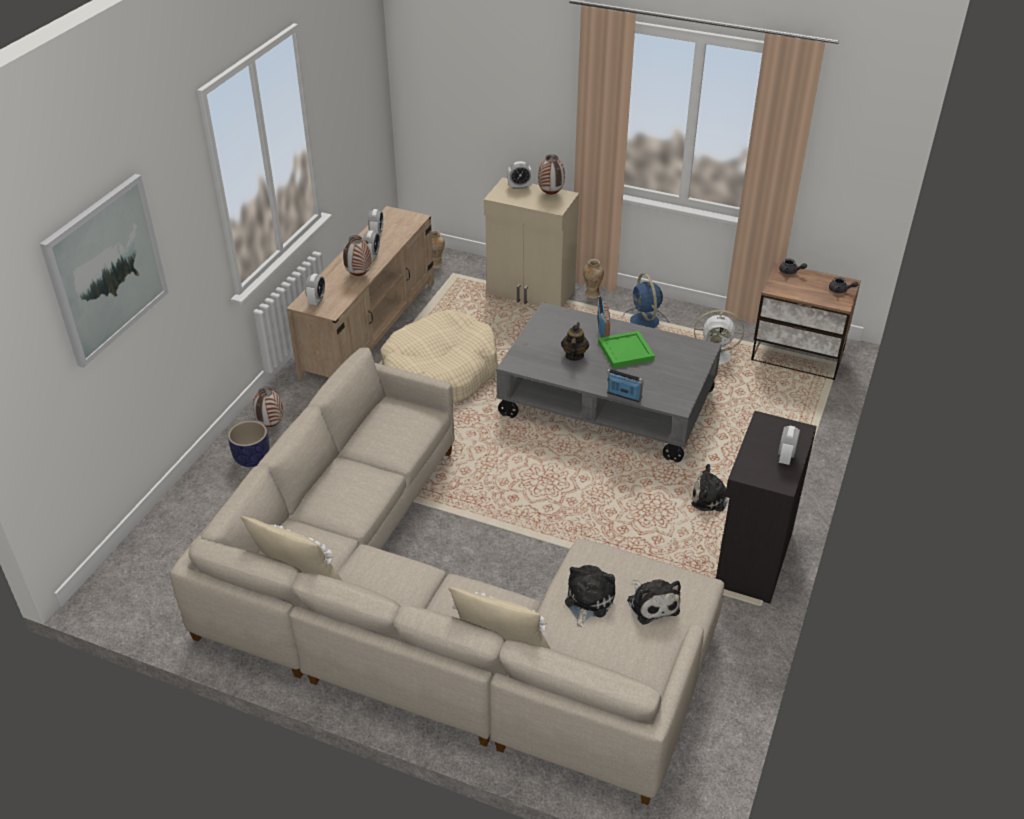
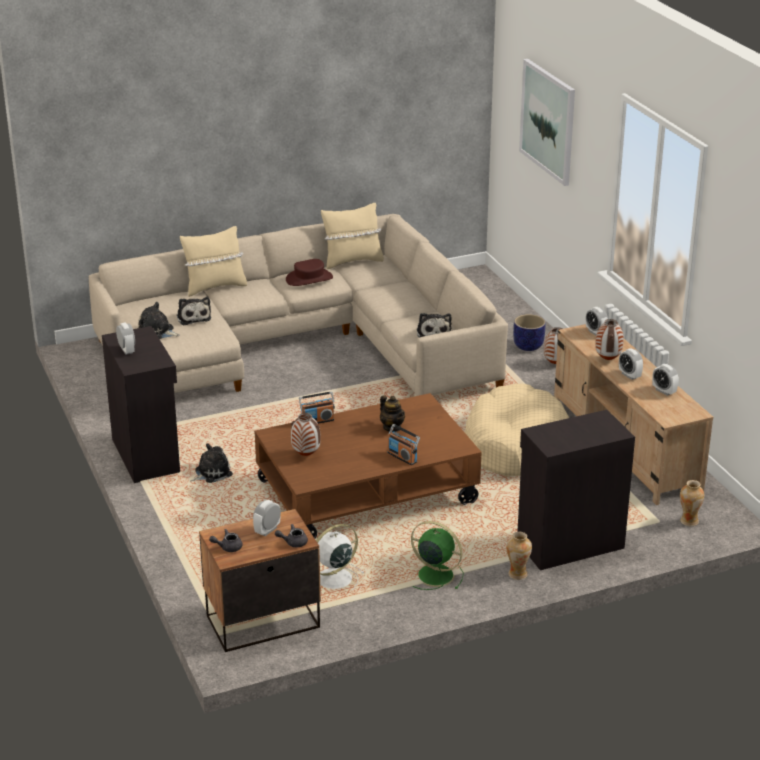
camera: 135 degrees right, 10 degrees down
beige cabinet [484,177,579,307] -> black cabinet [517,410,635,570]
grey coffee table [496,302,722,462] -> brown coffee table [254,393,482,539]
alarm clock [507,161,532,189] -> alarm clock moved to [253,500,281,536]
vase [538,154,565,195] -> vase moved to [291,413,320,456]
green tray [598,331,655,368] -> none
blue fan [622,273,669,328] -> green fan [411,521,464,590]
none -> brown hat [286,259,333,286]
none -> plush toy [417,313,451,338]

